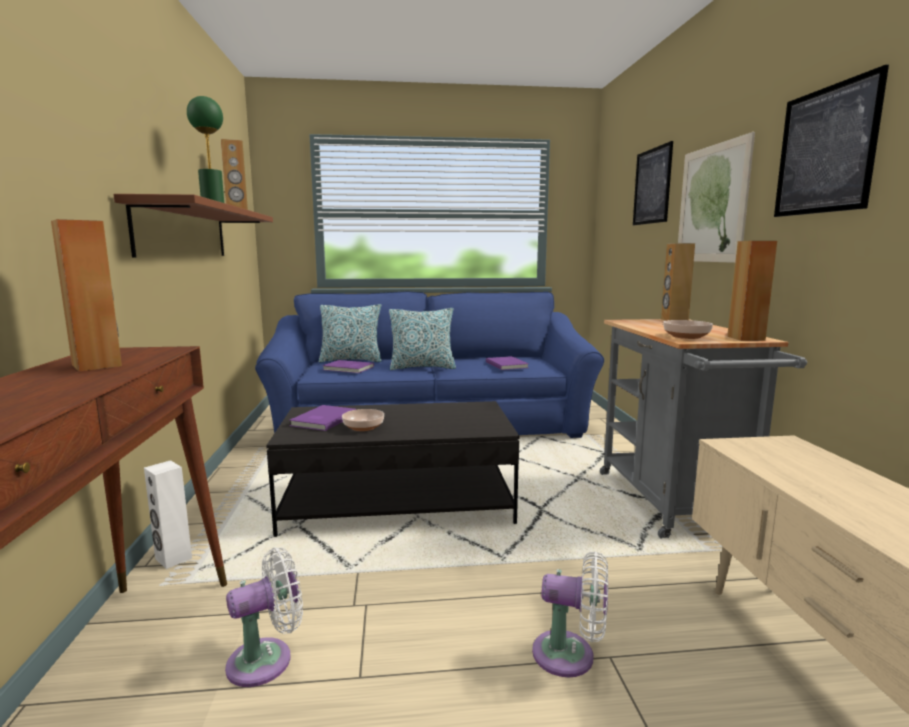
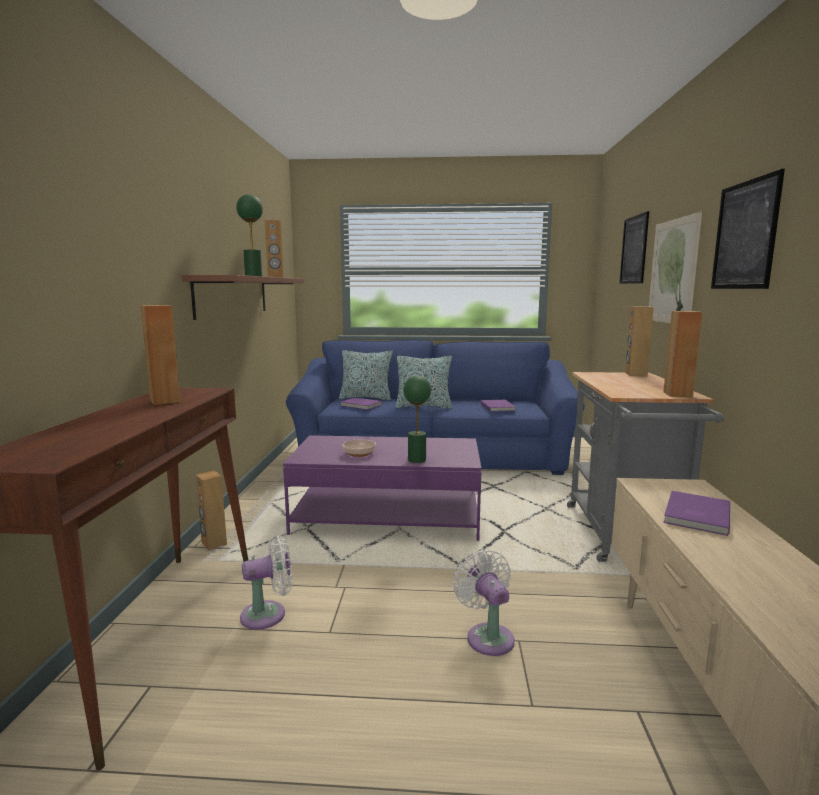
camera: 10 degrees right, 0 degrees up
white speaker [144,460,192,569] -> brown speaker [196,471,227,550]
black coffee table [266,401,520,537] -> purple coffee table [283,435,482,541]
purple book [289,405,356,431] -> purple book moved to [664,491,730,536]
white fan [532,551,608,678] -> white fan turned 135 degrees counterclockwise [453,550,515,656]
bowl [663,320,713,339] -> none
none -> green table lamp [403,376,431,463]

